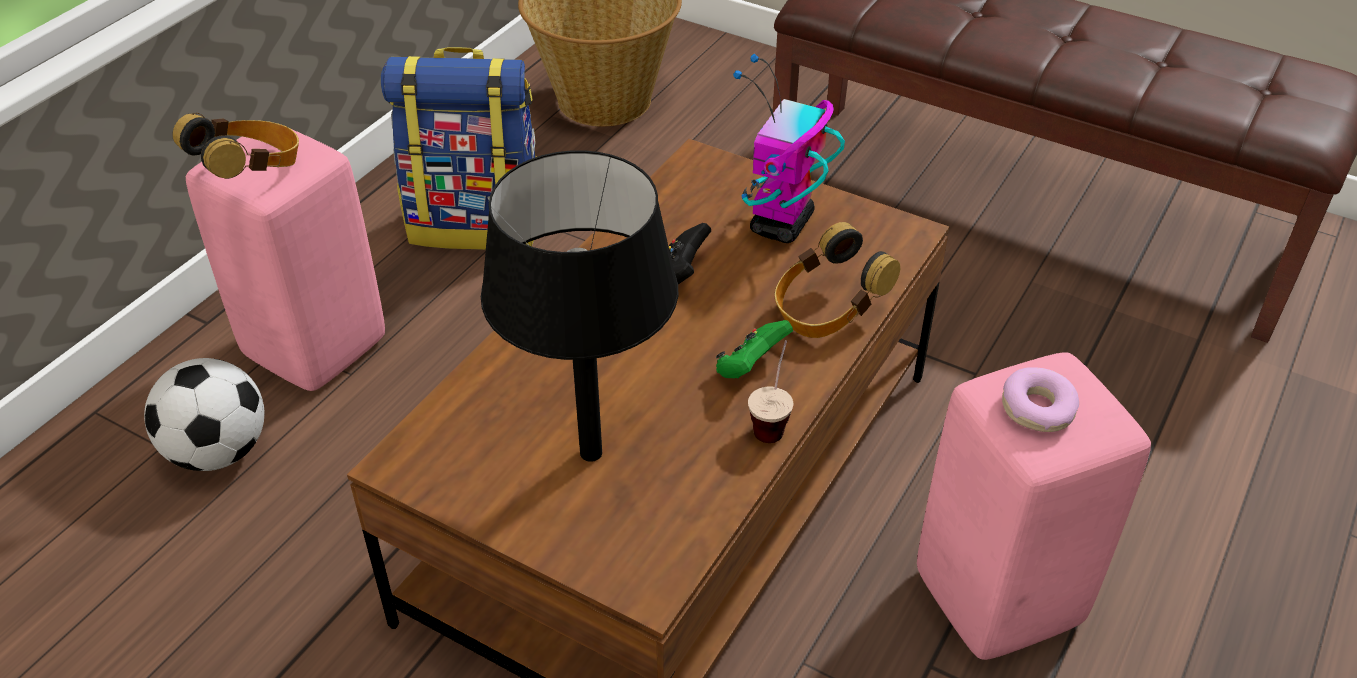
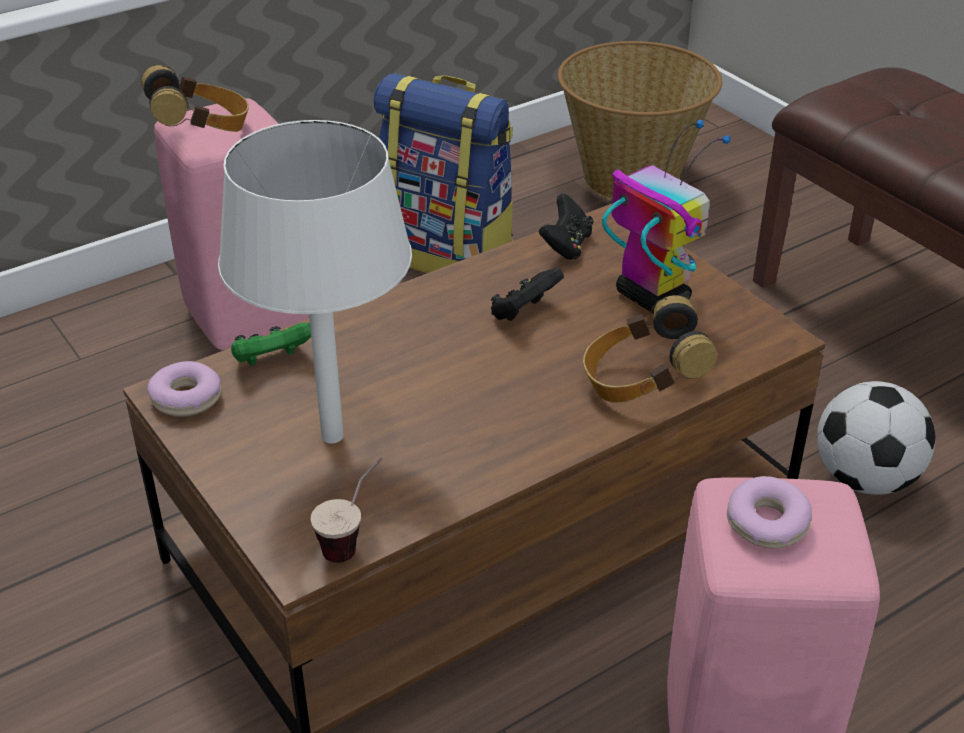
camera: 25 degrees right, 5 degrees down
football [144,358,264,471] -> football moved to [817,381,935,495]
black table lamp [481,150,678,462] -> white table lamp [218,120,412,443]
green game controller [716,320,793,379] -> green game controller moved to [231,323,311,366]
toy robot [733,54,845,243] -> toy robot turned 90 degrees clockwise [602,120,731,313]
cup [748,340,793,443] -> cup moved to [311,457,383,563]
none -> donut [147,361,221,417]
none -> black game controller [539,193,594,260]

